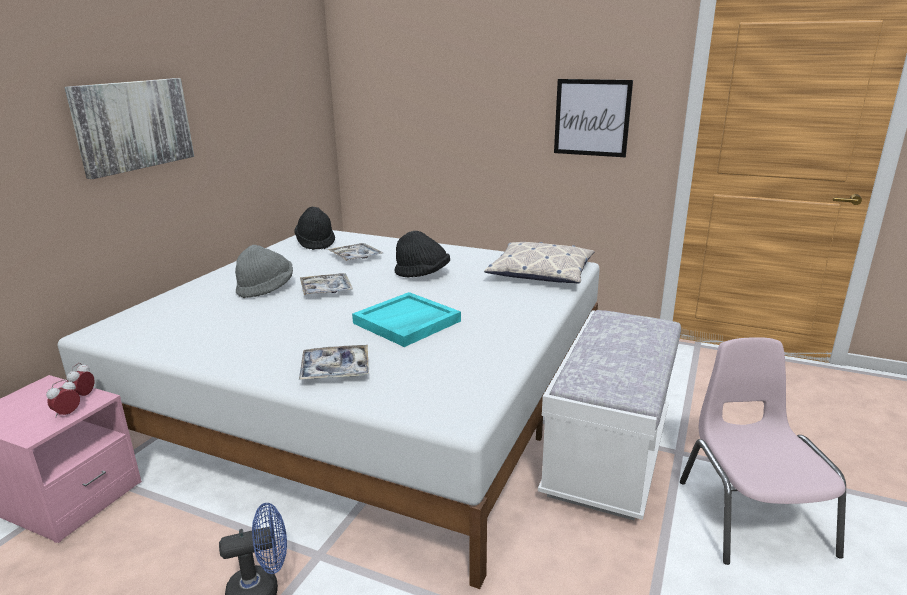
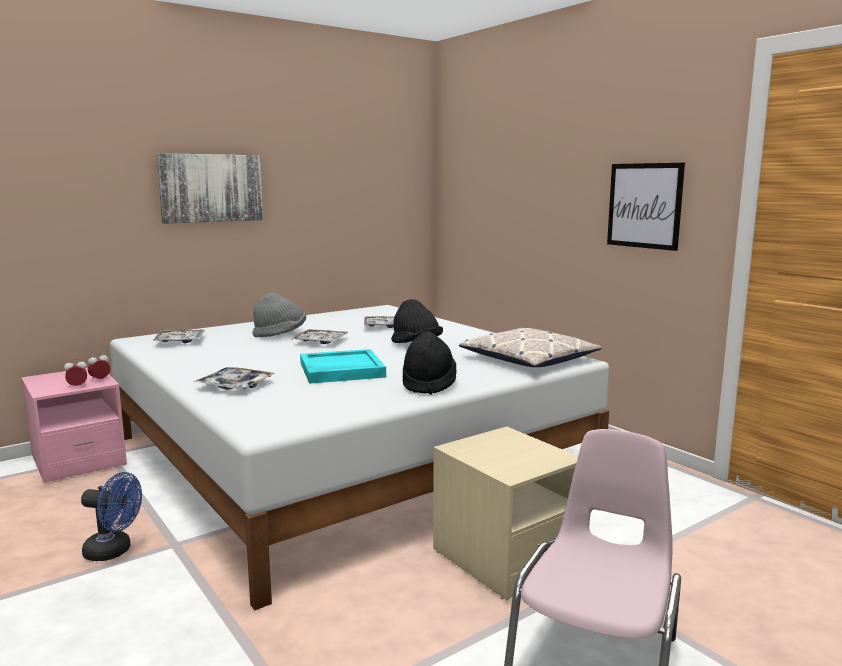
camera: 30 degrees right, 10 degrees down
black hat [294,207,335,250] -> black hat moved to [403,331,456,395]
white bench [538,310,681,520] -> beige nightstand [433,426,578,600]
none -> tray [153,330,205,343]

